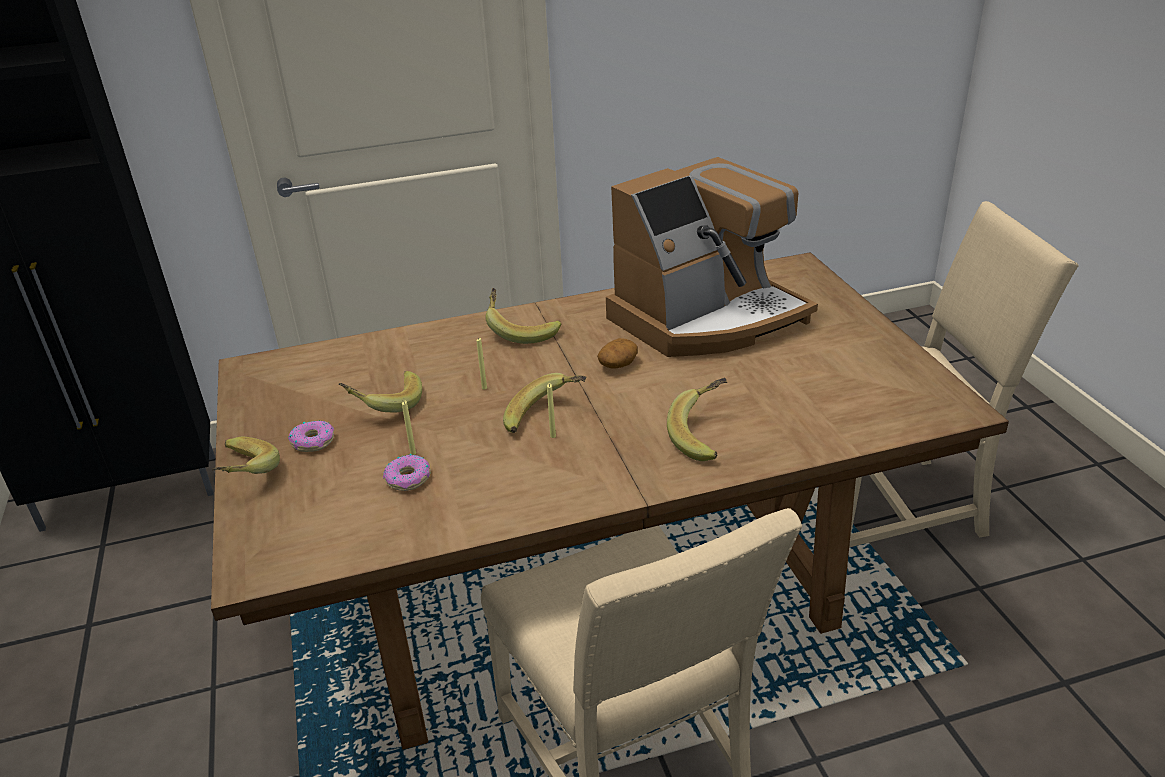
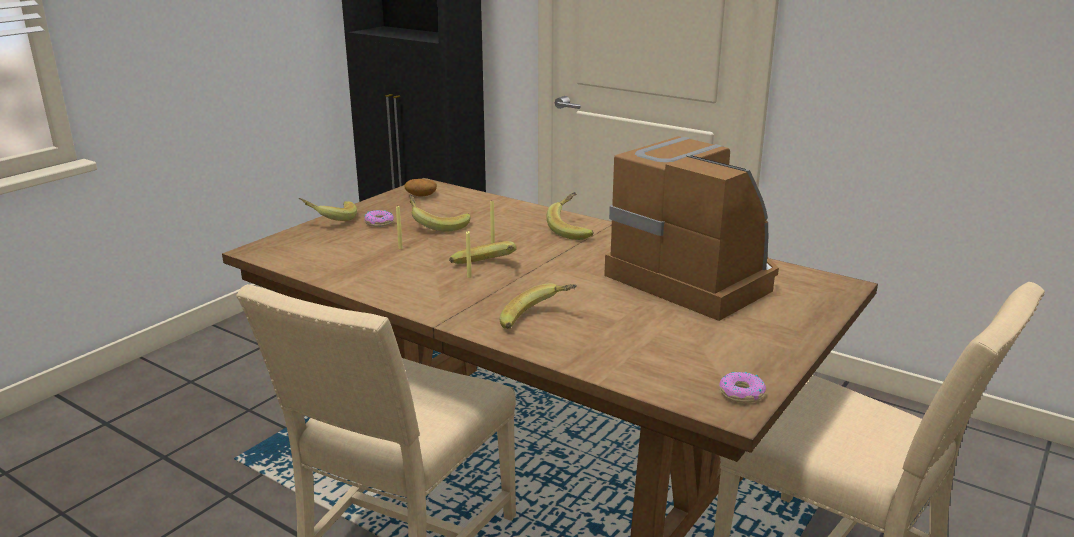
camera: 50 degrees right, 10 degrees down
donut [383,454,431,491] -> donut moved to [719,372,766,403]
potato [597,338,638,369] -> potato moved to [404,179,437,197]
coffee machine [606,157,818,357] -> coffee machine turned 150 degrees counterclockwise [604,136,779,321]

